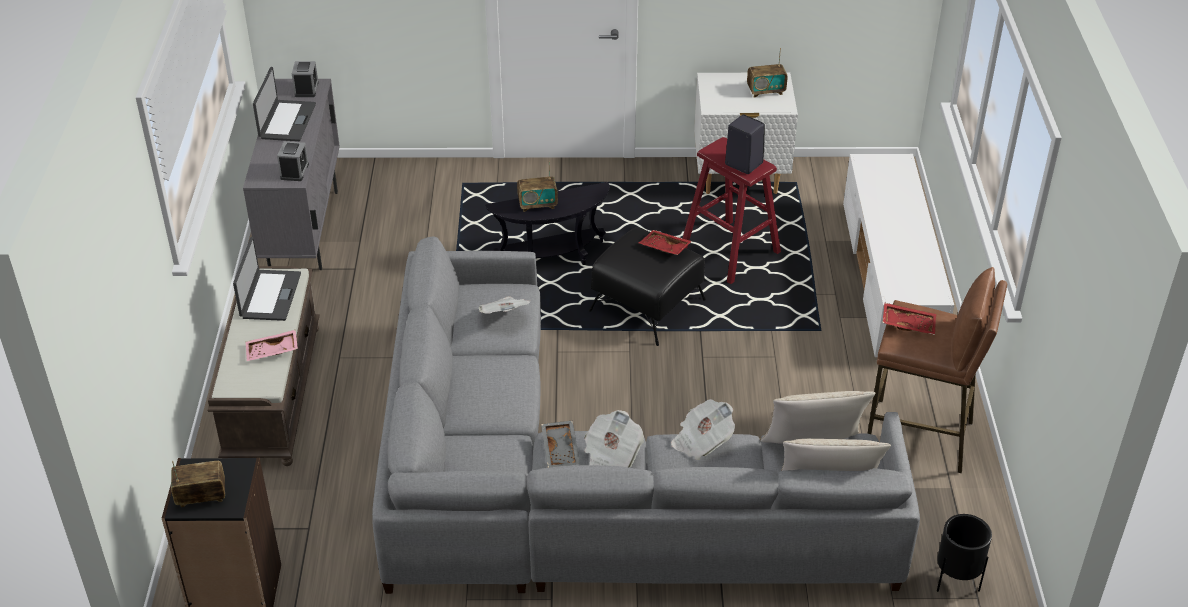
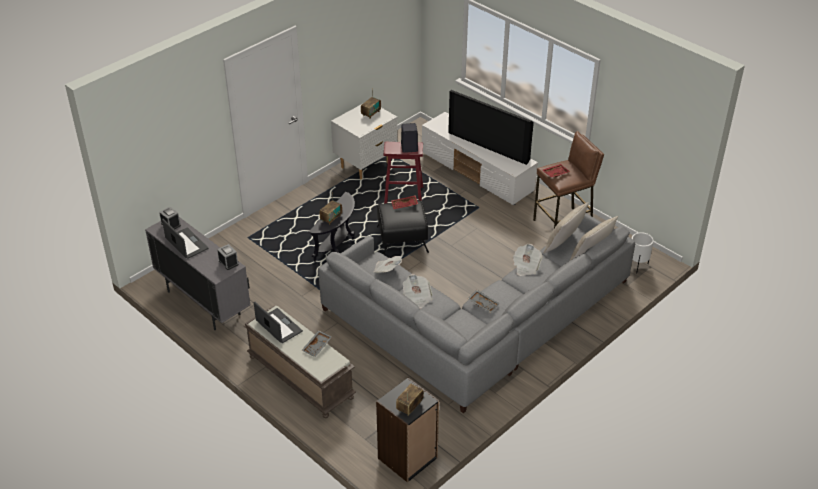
camera: 45 degrees left, 0 degrees up
pink tray [245,330,298,361] -> grey tray [301,330,332,357]
newspaper [585,410,644,467] -> newspaper moved to [403,274,433,309]
black planter [937,514,992,592] -> white planter [632,232,654,273]
none -> television [448,90,534,165]

